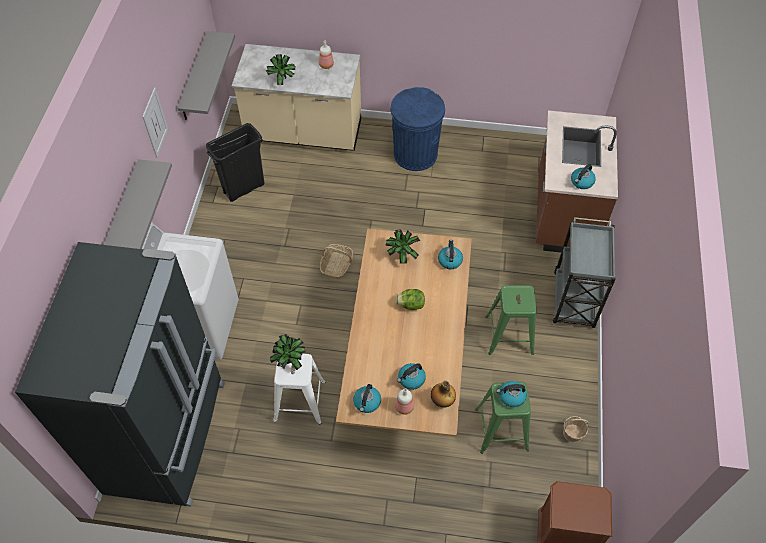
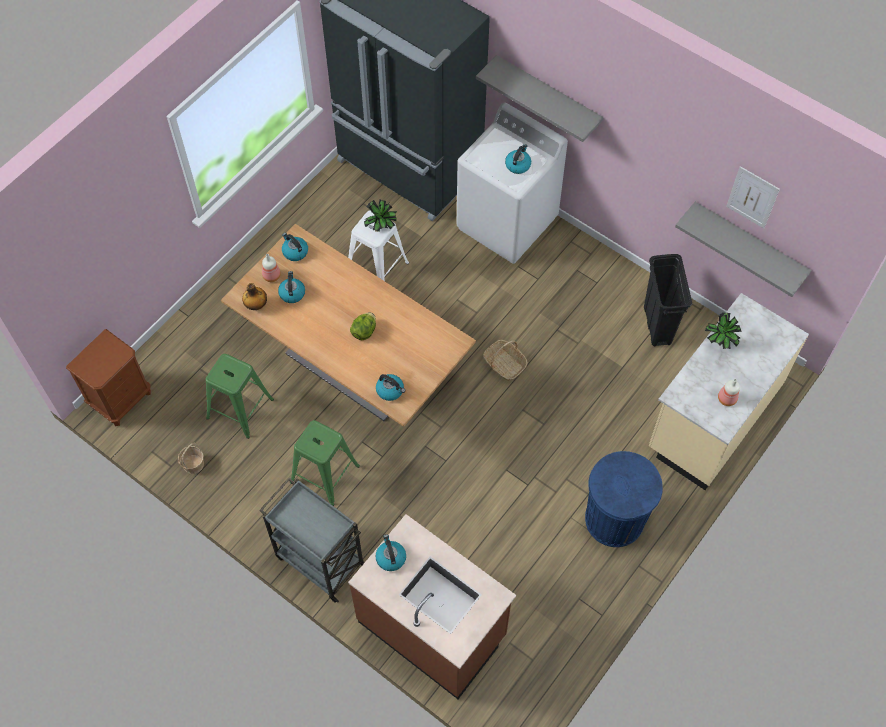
camera: 120 degrees right, 5 degrees up
picture [142,87,168,158] -> picture moved to [726,166,780,228]
potted plant [385,229,420,264] -> none
kettle [496,381,527,407] -> kettle moved to [505,144,531,174]

